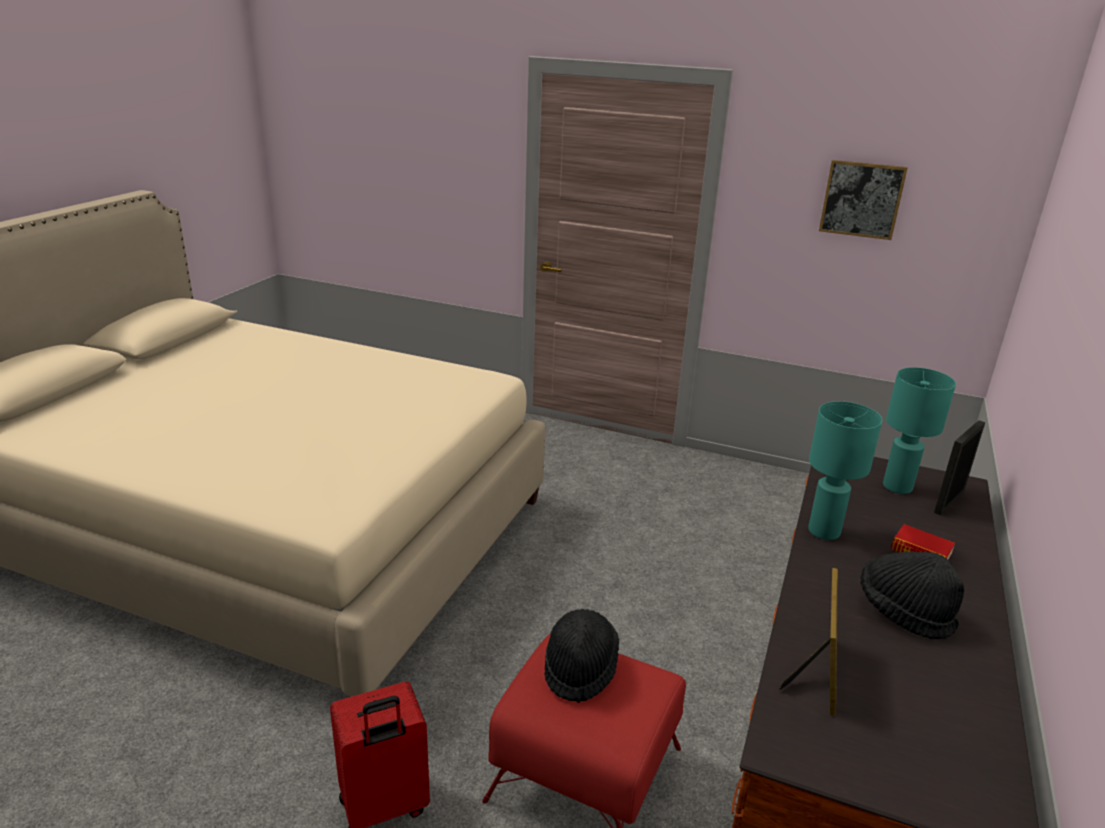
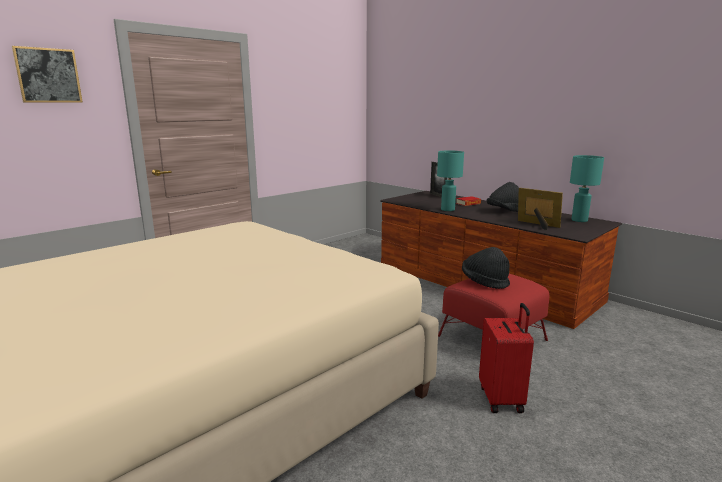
camera: 65 degrees left, 10 degrees down
picture [819,160,908,240] -> picture moved to [12,46,83,103]
turquoise table lamp [883,367,956,494] -> turquoise table lamp moved to [570,155,604,222]

